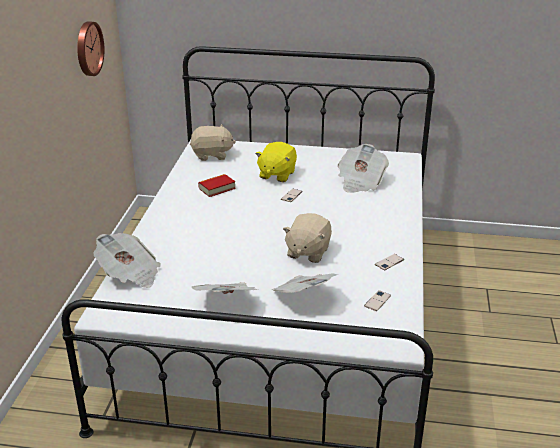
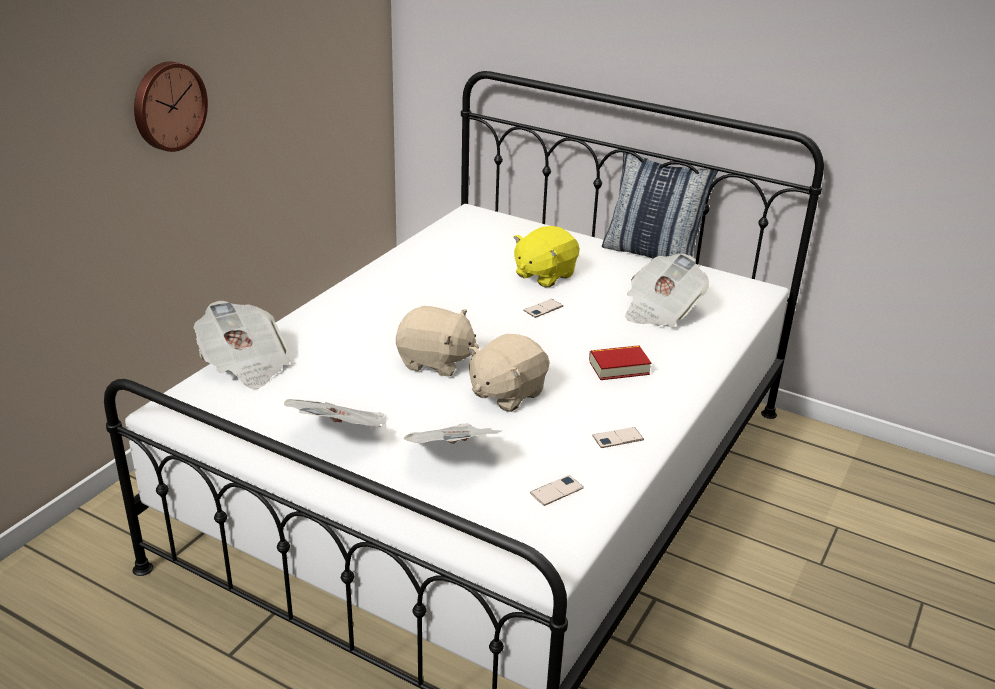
camera: 20 degrees right, 0 degrees up
wall clock [77,21,104,76] -> wall clock moved to [134,61,208,152]
beige plush toy [190,124,236,161] -> beige plush toy moved to [396,306,479,377]
book [198,174,236,197] -> book moved to [589,345,651,380]
none -> pillow [602,153,718,258]

